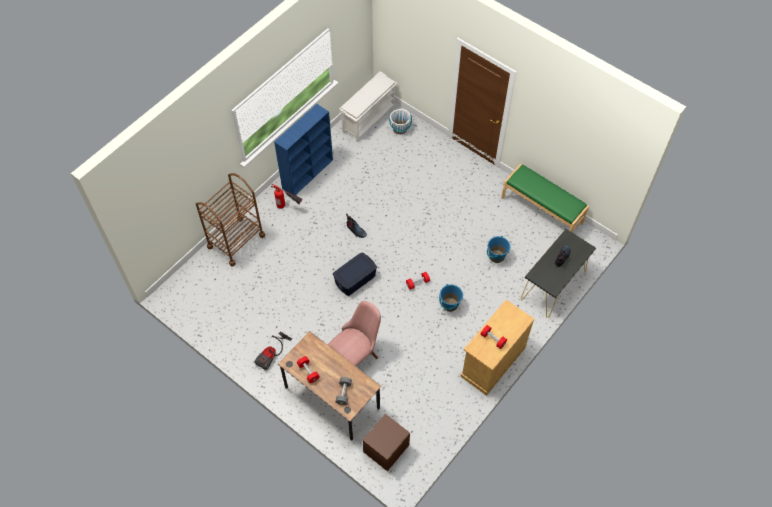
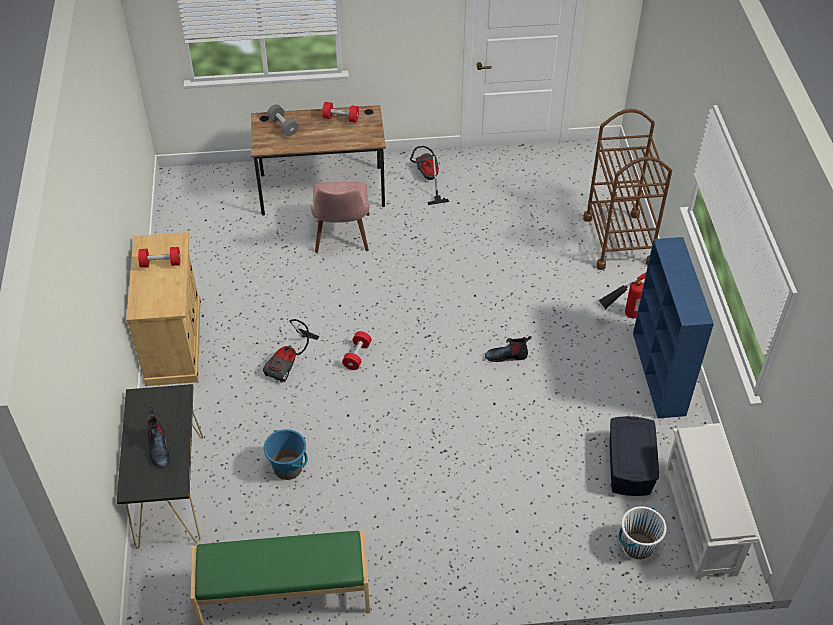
camera: 135 degrees right, 10 degrees down
blue storage box [333,253,377,296] -> blue storage box moved to [610,416,659,496]
brown nightstand [363,414,410,471] -> none
blue bucket [439,284,463,312] -> vacuum cleaner [263,319,319,383]

